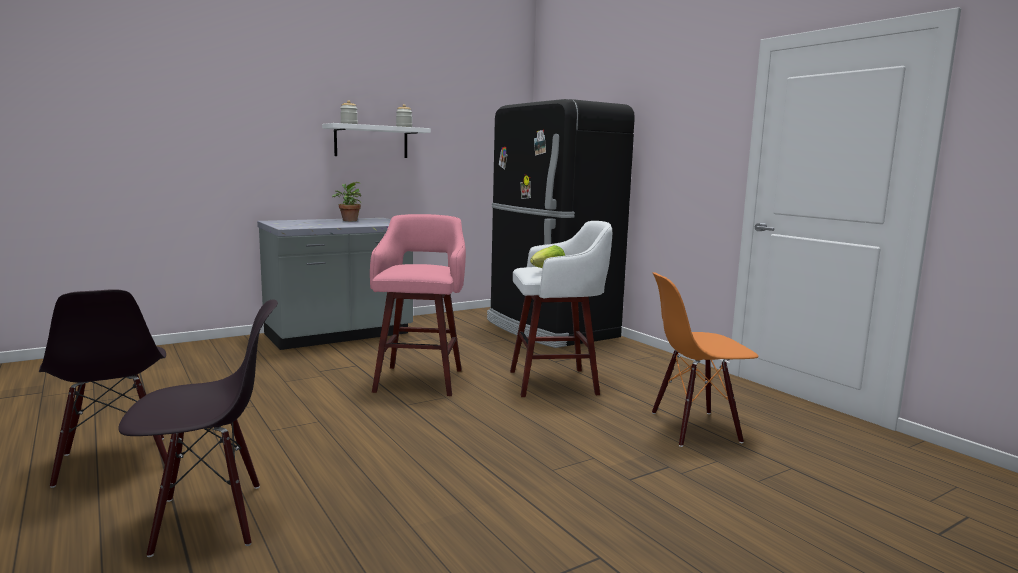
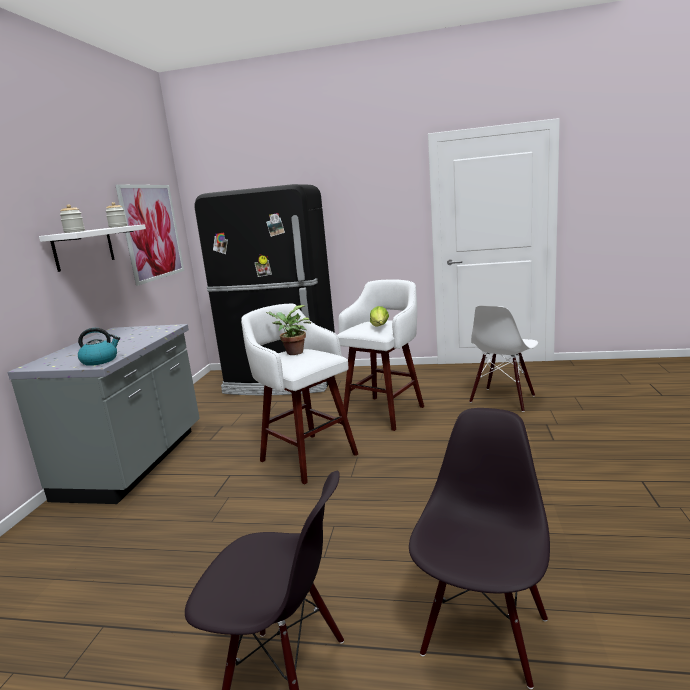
camera: 45 degrees left, 5 degrees up
potted plant [332,182,362,221] -> potted plant moved to [266,305,311,355]
pink stool [370,214,466,396] -> white stool [241,304,358,485]
orange chair [652,272,758,447] -> white chair [469,305,538,412]
none -> kettle [78,328,120,366]
none -> picture [115,184,184,286]

